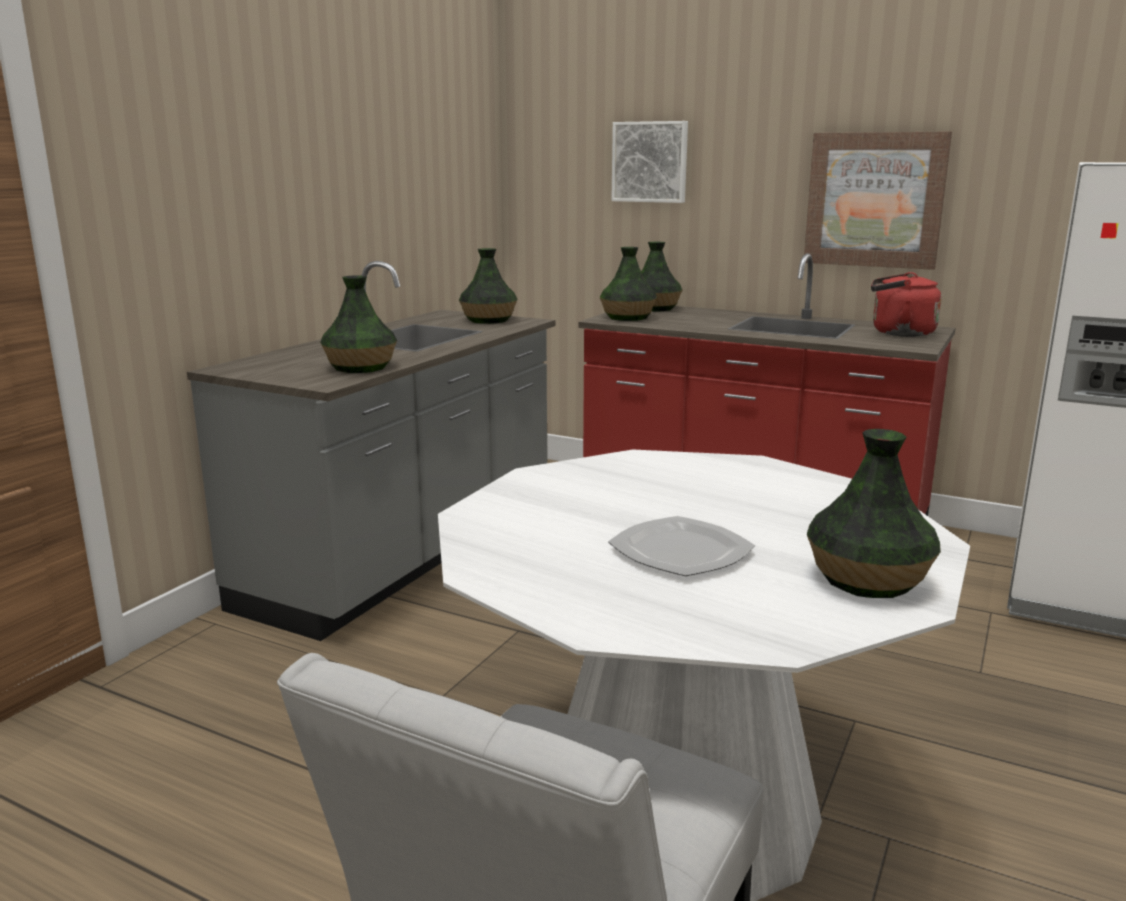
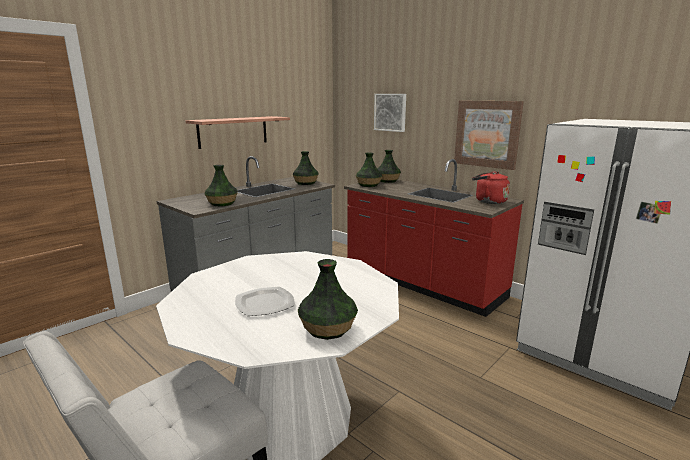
camera: 15 degrees right, 0 degrees up
none -> shelf [186,116,290,149]

